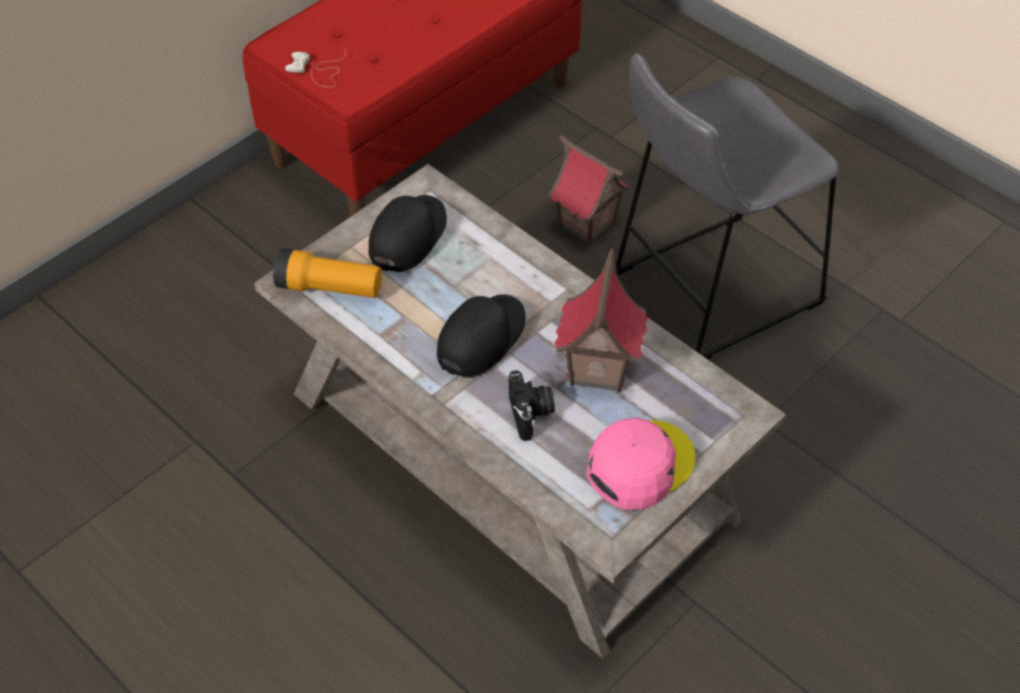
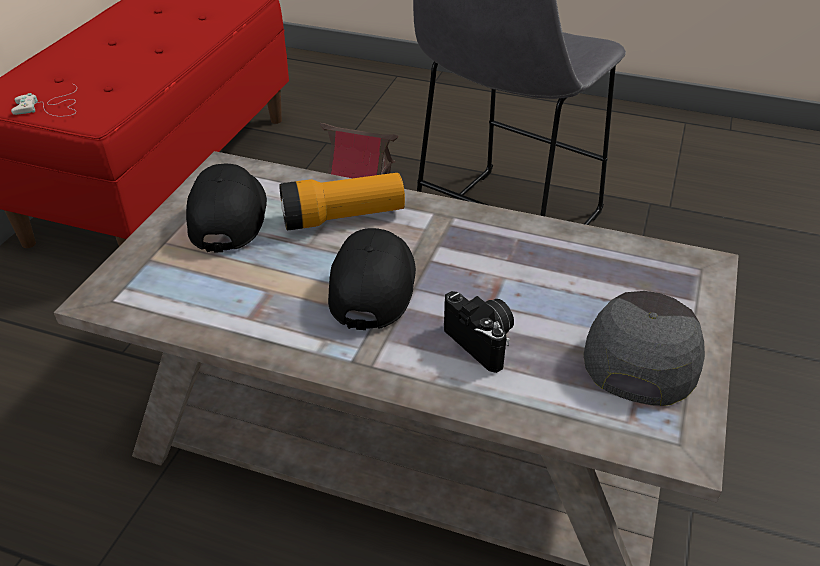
camera: 25 degrees left, 10 degrees down
flashlight [273,248,382,298] -> flashlight moved to [279,173,405,230]
toy house [554,248,648,393] -> none
pink cap [587,417,695,510] -> grey cap [583,291,705,406]

